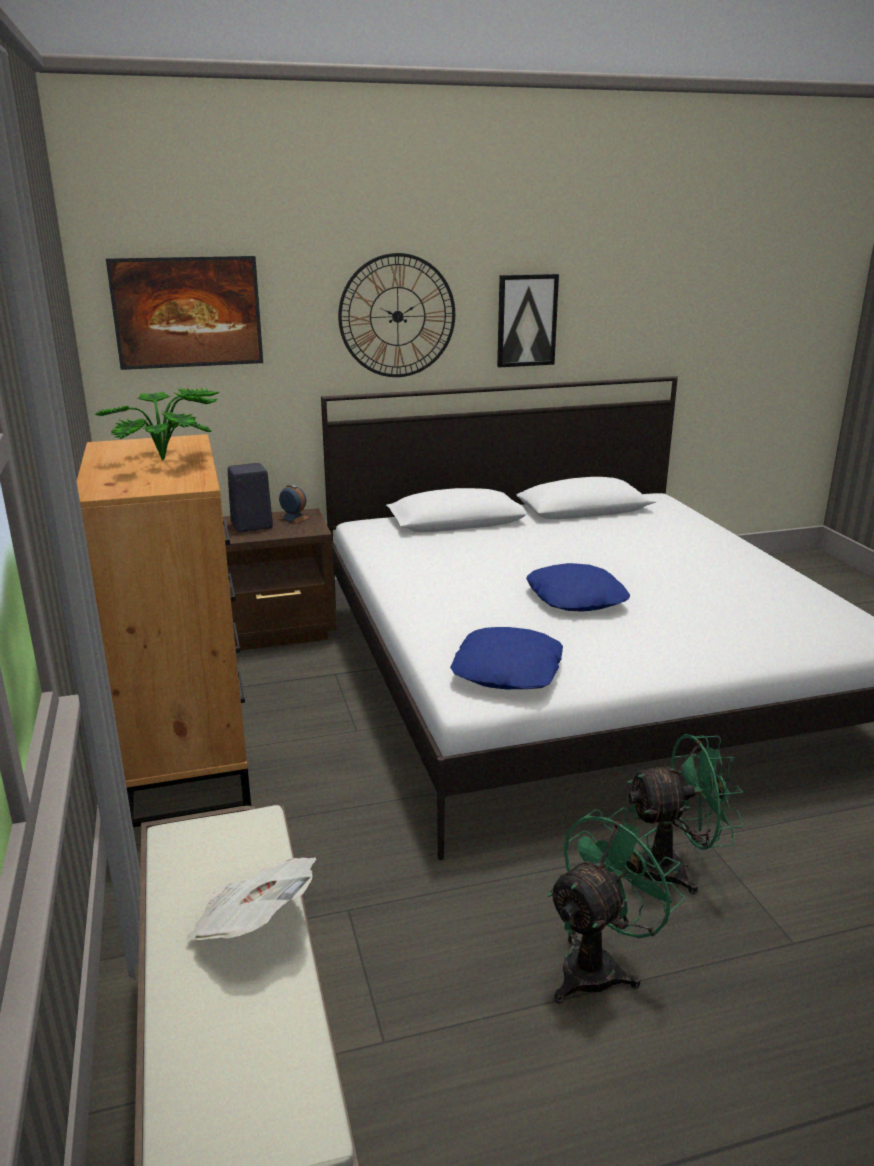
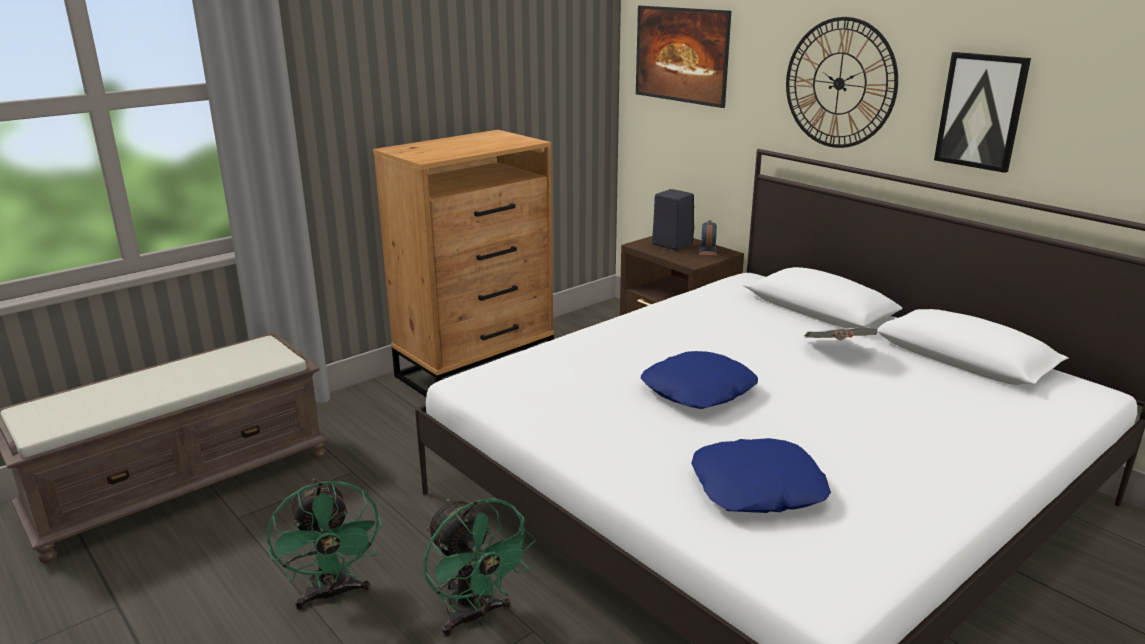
camera: 65 degrees right, 0 degrees up
potted plant [95,388,219,460] -> none
newspaper [186,857,316,940] -> newspaper moved to [804,328,878,341]
blue pillow [450,627,563,689] -> blue pillow moved to [691,438,831,513]
green fan [547,807,685,1004] -> green fan turned 45 degrees clockwise [267,478,382,609]

